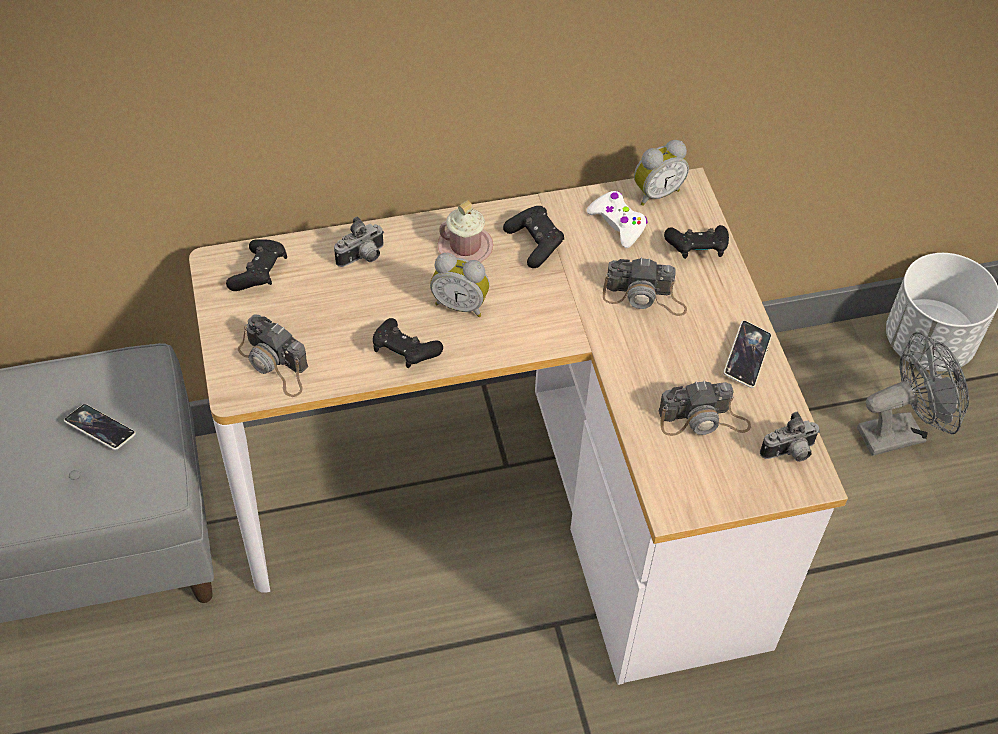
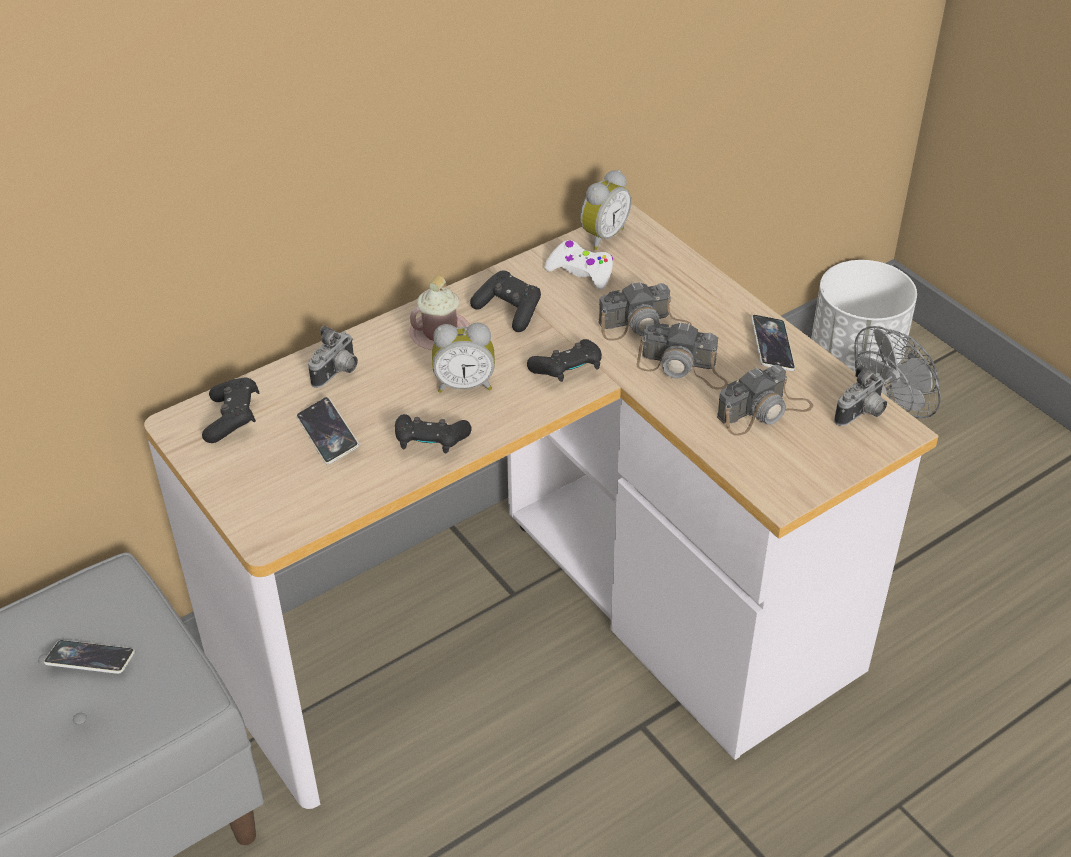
camera: 20 degrees left, 10 degrees down
camera [238,315,308,397] -> camera moved to [636,322,728,390]
black game controller [664,225,729,259] -> black game controller moved to [527,339,602,382]
none -> phone [296,397,359,465]

